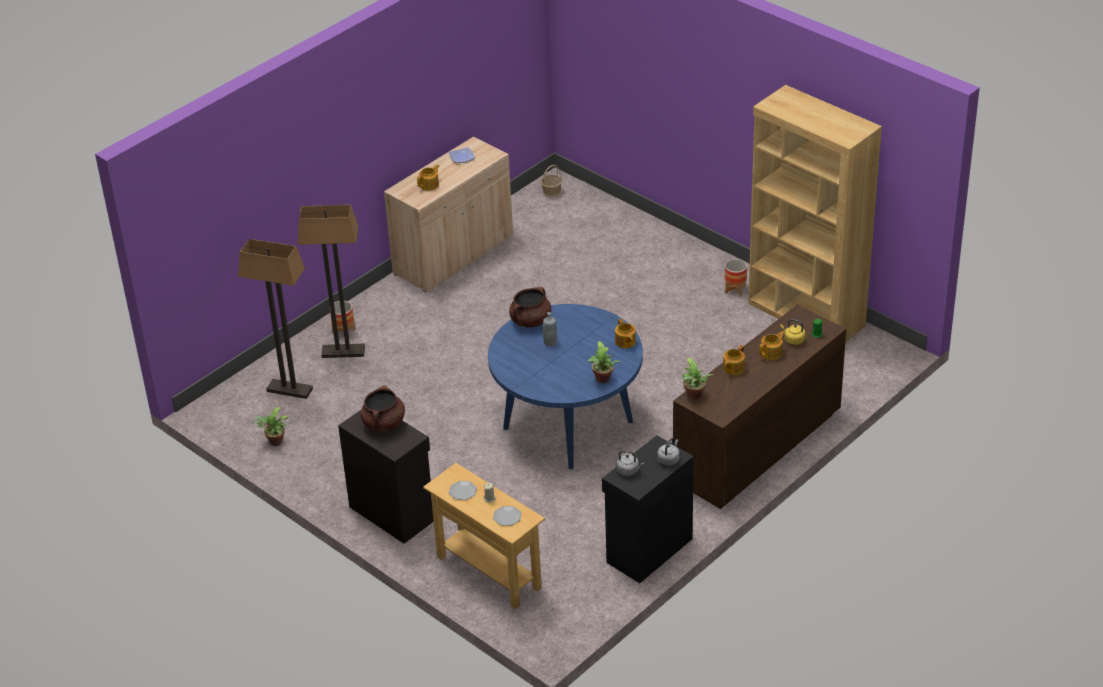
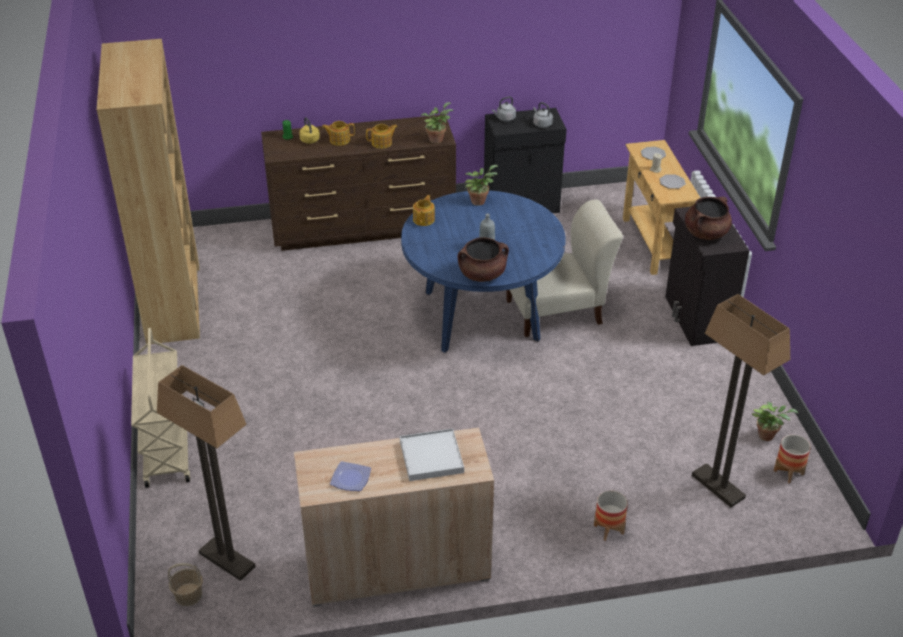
camera: 145 degrees left, 0 degrees up
floor lamp [298,205,365,358] -> floor lamp moved to [157,365,256,581]
teapot [417,165,439,191] -> white tray [400,428,464,481]
planter [725,259,747,296] -> planter moved to [774,435,811,483]
none -> beige cart [131,328,190,488]
none -> beige chair [506,199,623,337]

